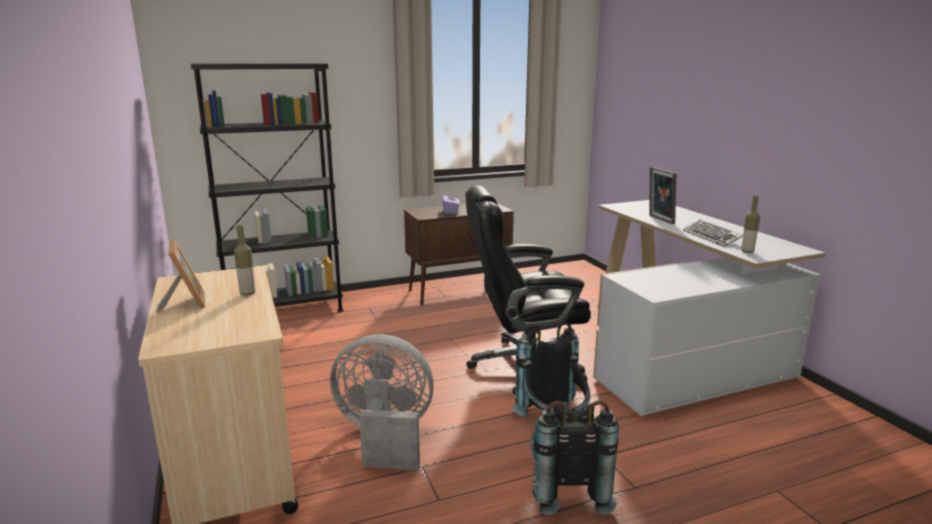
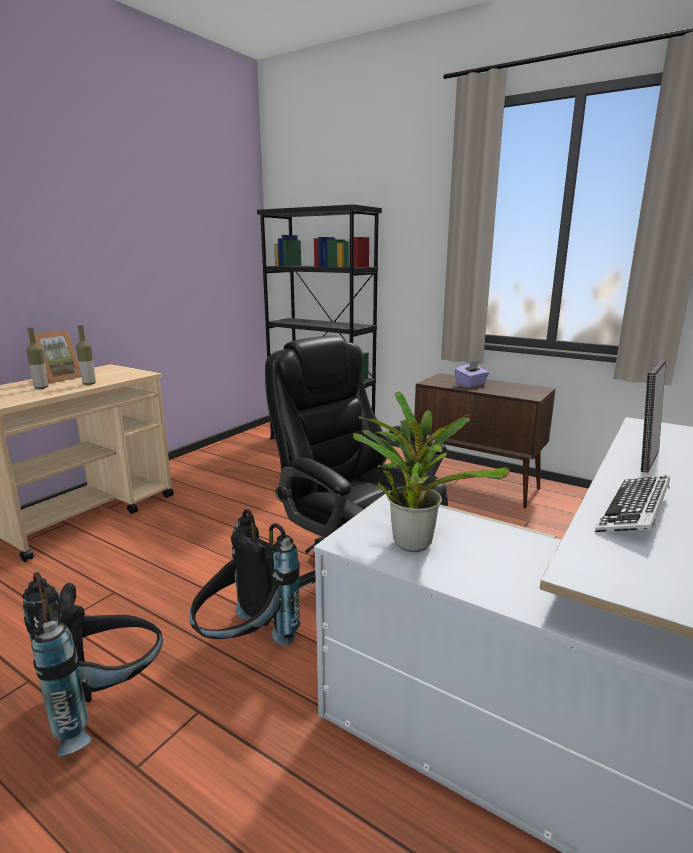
camera: 55 degrees right, 0 degrees up
grey fan [330,334,434,470] -> none
bottle [741,196,760,253] -> bottle moved to [26,328,48,389]
none -> potted plant [353,391,509,552]

